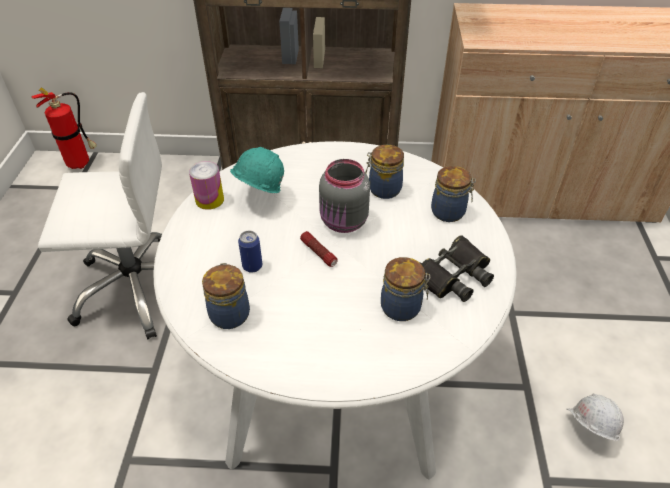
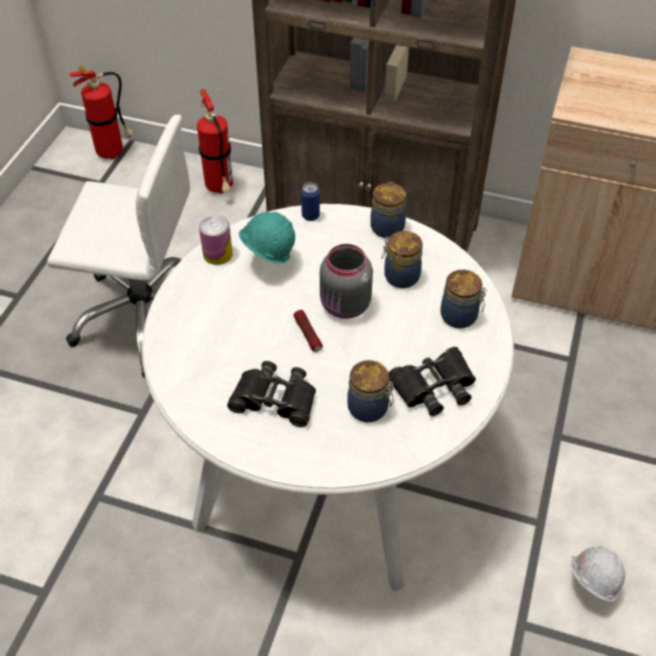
camera: 15 degrees right, 5 degrees up
jar [202,263,250,329] -> jar moved to [370,182,406,238]
can [238,230,262,273] -> can moved to [301,182,320,221]
none -> fire extinguisher [197,89,233,194]
none -> black binoculars [227,361,316,427]

